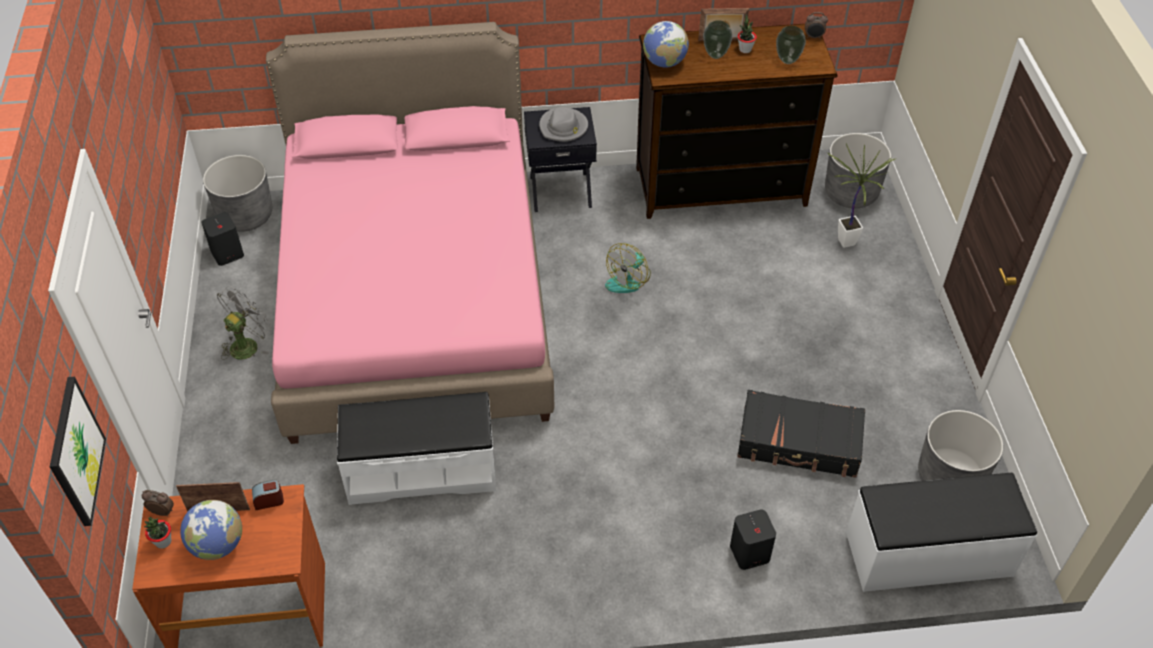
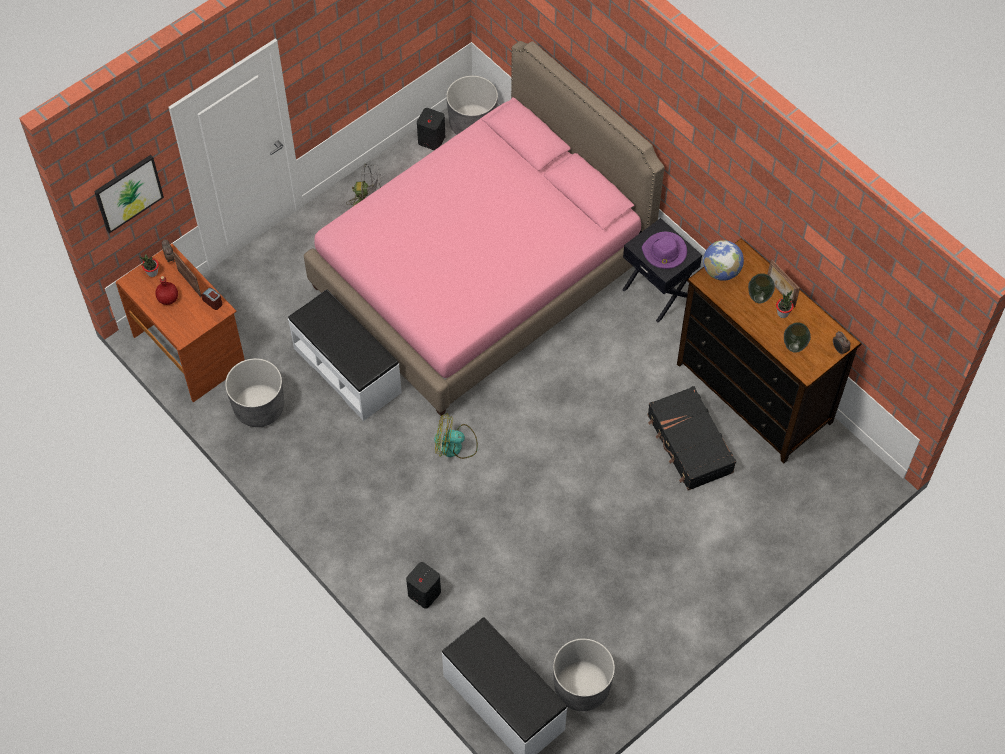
camera: 55 degrees right, 10 degrees up
globe [180,500,242,560] -> red bottle [155,276,178,305]
grey hat [539,107,588,142] -> purple hat [642,232,687,269]
fan [605,243,651,293] -> fan moved to [434,413,478,459]
black suitcase [737,390,865,478] -> black suitcase moved to [647,386,736,491]
grey planter [825,133,891,208] -> grey planter moved to [225,358,284,427]
potted plant [827,143,895,248] -> none

